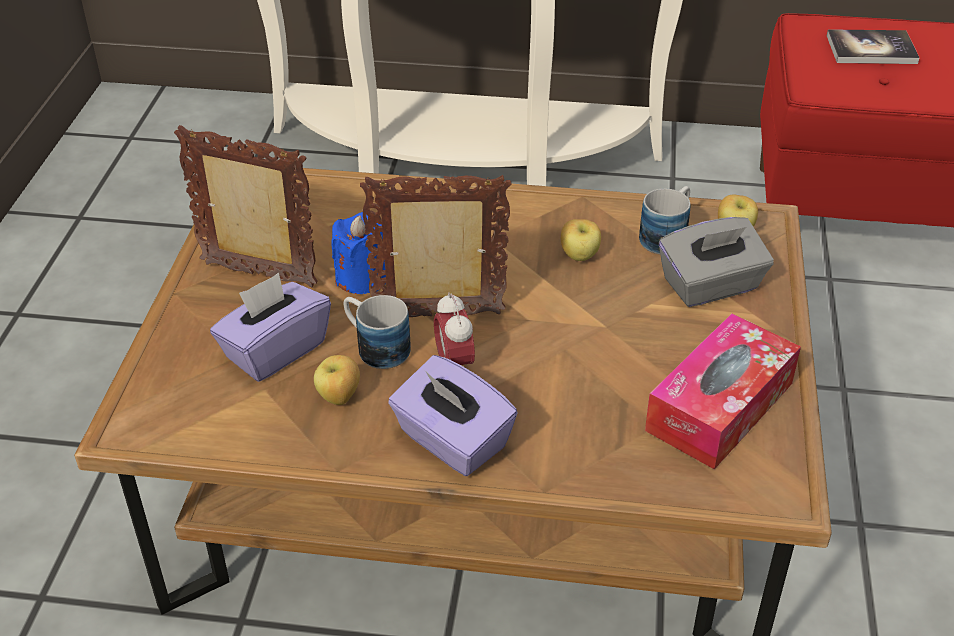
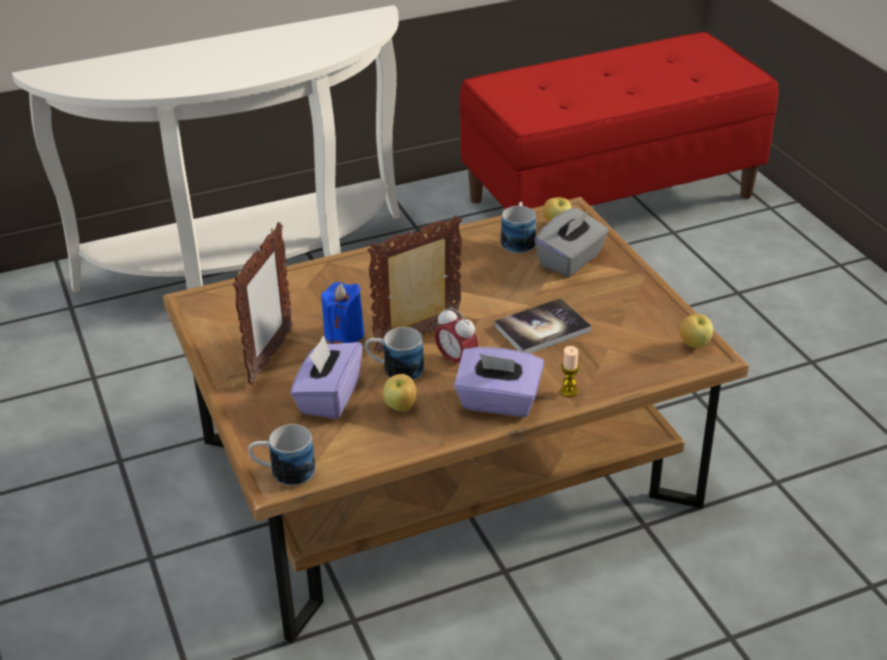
camera: 30 degrees left, 5 degrees down
picture frame [174,125,318,287] -> picture frame turned 120 degrees clockwise [233,222,293,385]
apple [561,219,601,261] -> apple moved to [680,314,713,348]
tissue box [645,313,801,469] -> none
book [827,29,919,64] -> book moved to [494,298,592,354]
none -> mug [248,424,315,486]
none -> candle [560,346,579,397]

